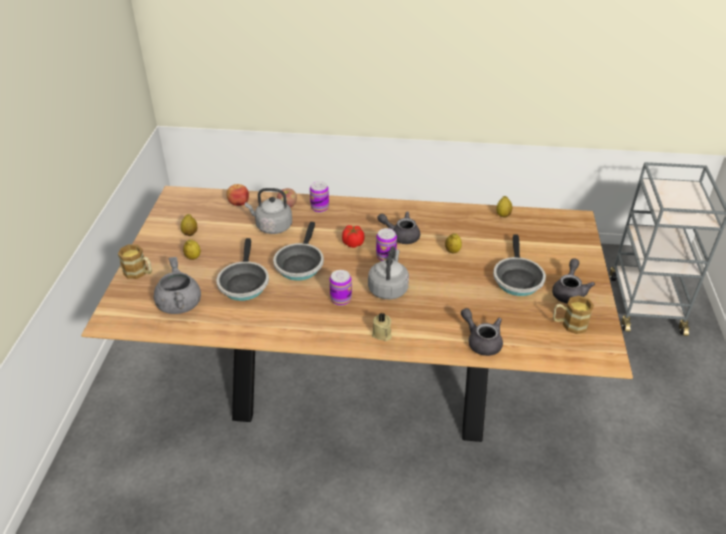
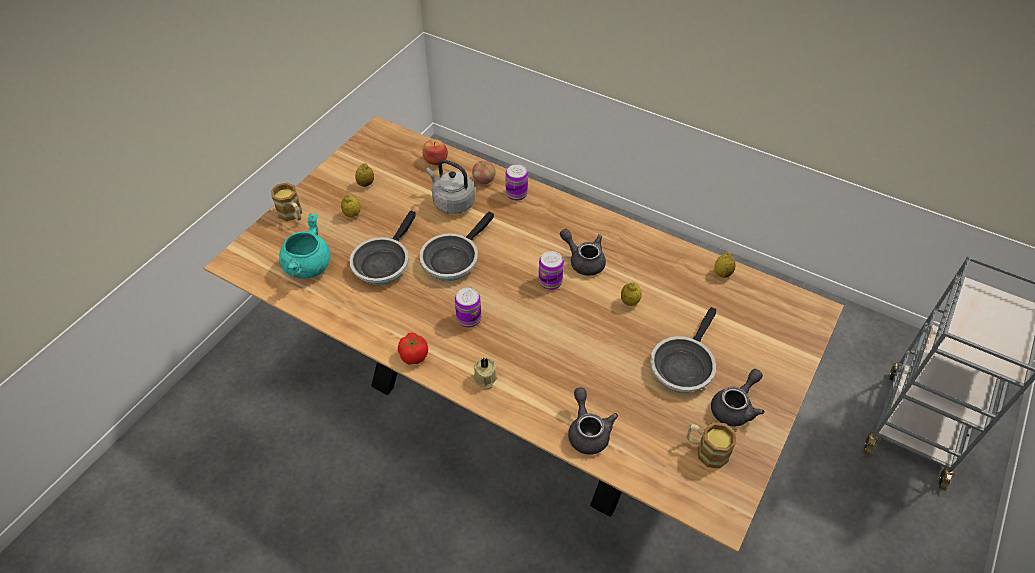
camera: 25 degrees right, 10 degrees up
grey cooking pot [154,257,201,314] -> turquoise cooking pot [279,213,330,279]
tomato [342,225,364,248] -> tomato moved to [398,333,428,365]
grey kettle [368,246,409,299] -> none

